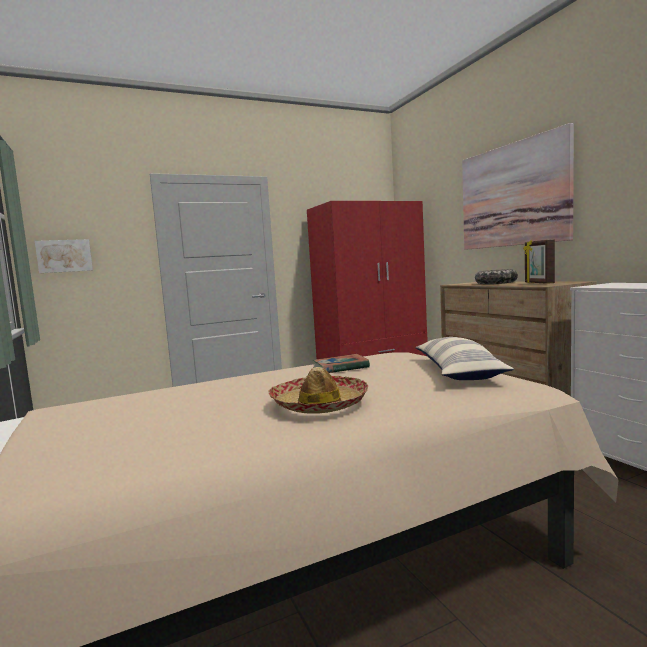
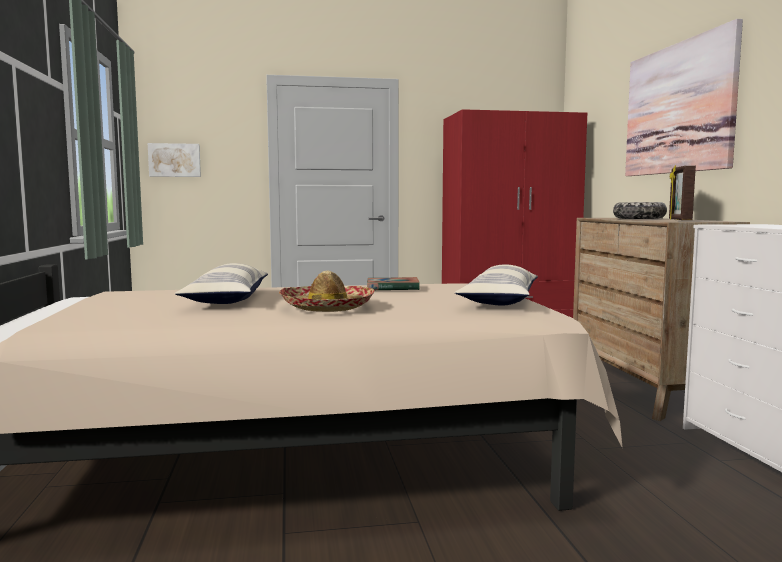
camera: 15 degrees right, 0 degrees up
none -> pillow [175,263,268,304]

